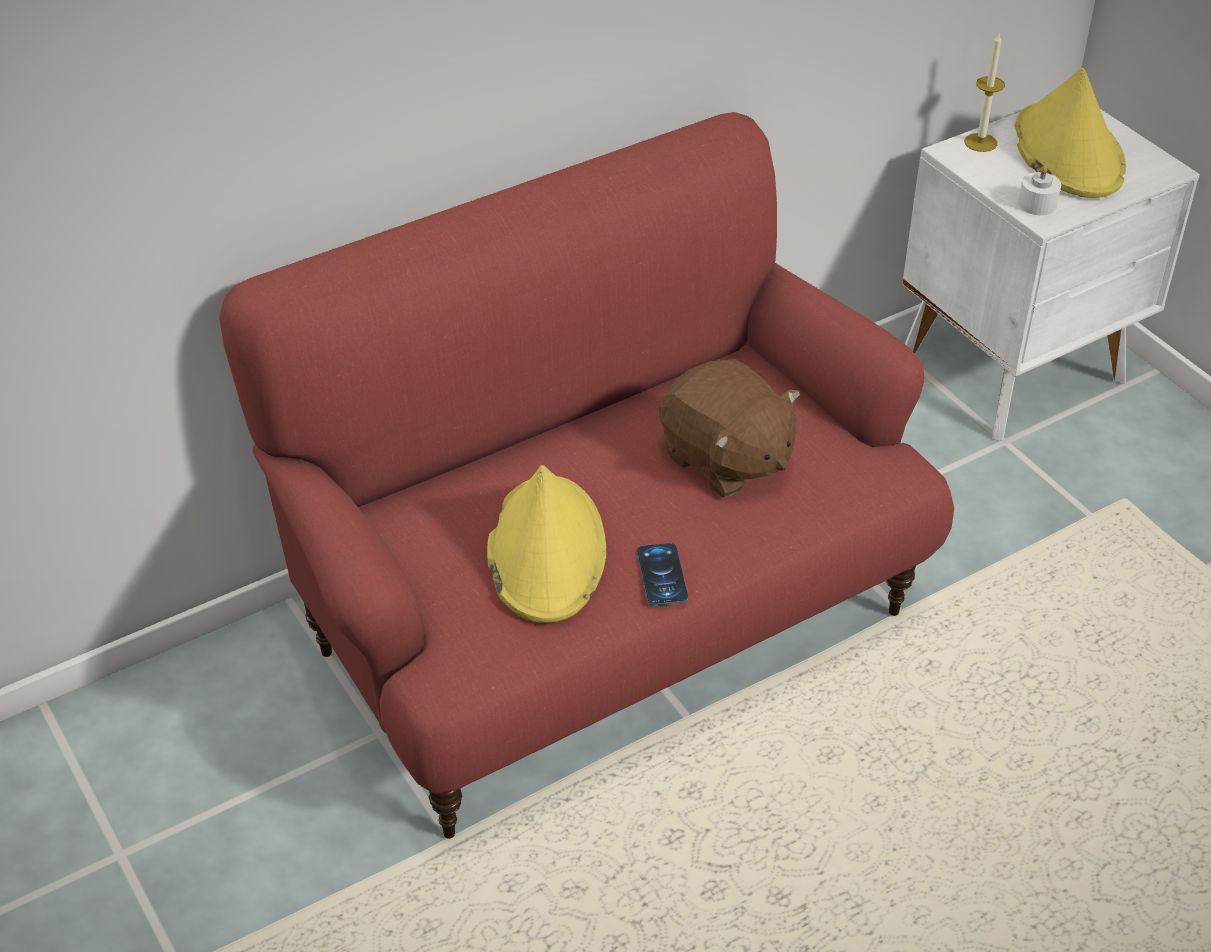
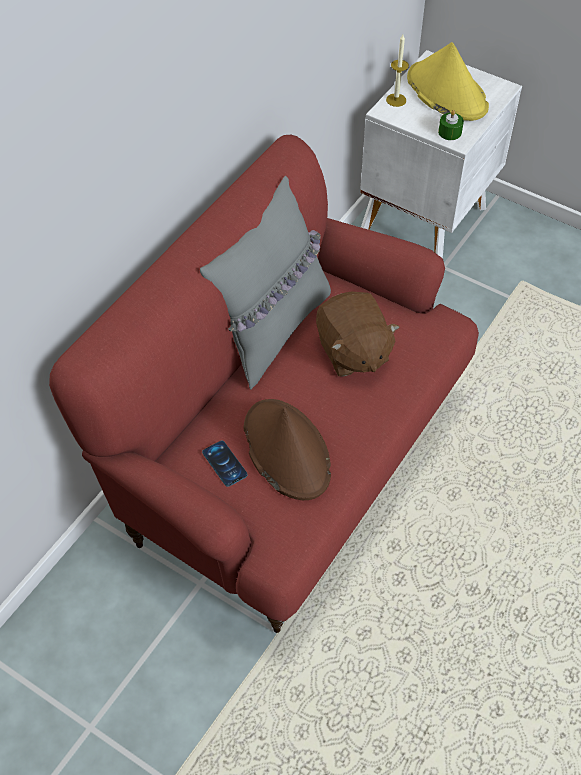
camera: 25 degrees left, 10 degrees up
yellow hat [487,465,606,623] -> brown hat [244,399,331,500]
phone [637,543,688,605] -> phone moved to [202,441,248,487]
brown plush toy [659,359,800,497] -> brown plush toy turned 45 degrees clockwise [316,291,400,376]
white candle [1018,165,1061,215] -> green candle [438,110,464,140]
none -> grey pillow [200,176,331,390]

